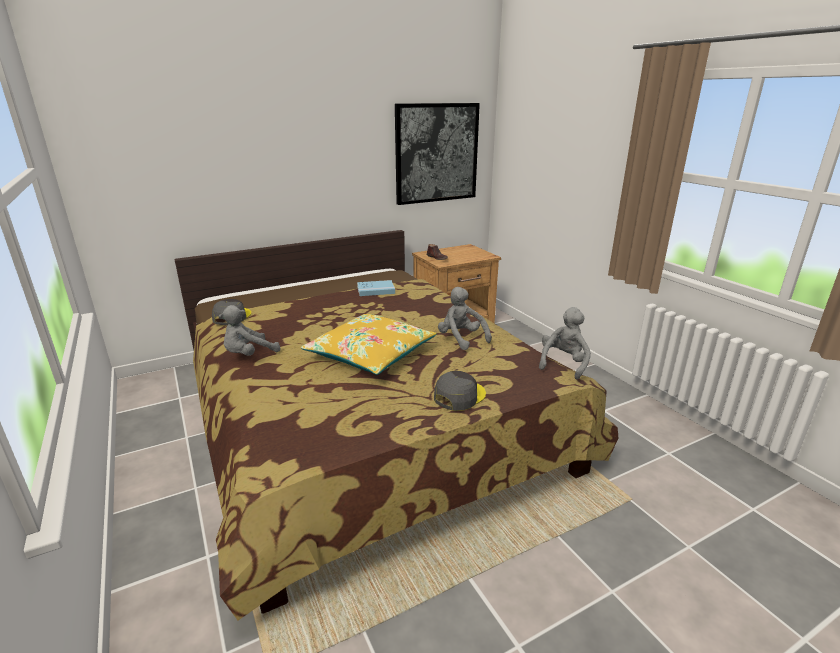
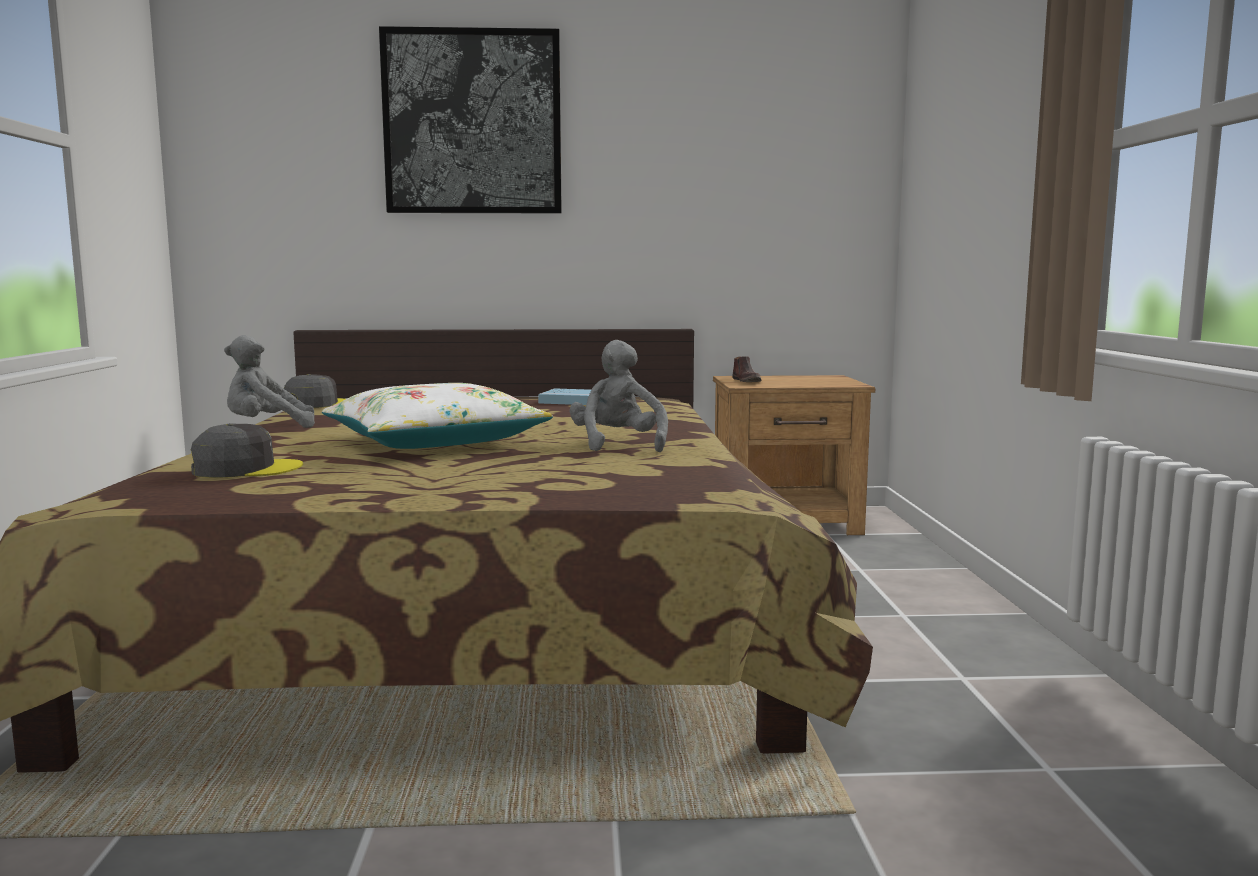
camera: 25 degrees right, 15 degrees down
yellow pillow [301,314,437,375] -> white pillow [322,383,553,449]
picture [395,103,480,205] -> picture moved to [379,26,562,213]
grey cap [434,371,486,411] -> grey cap moved to [191,423,303,478]
grey plush toy [539,307,591,379] -> none

